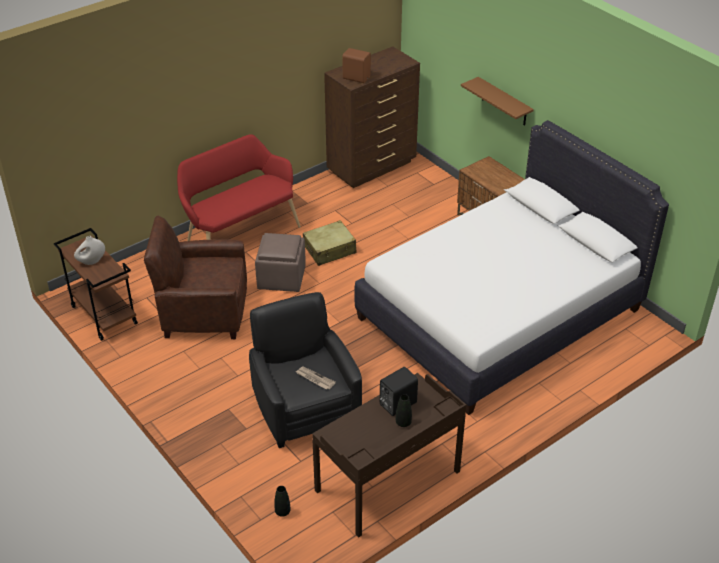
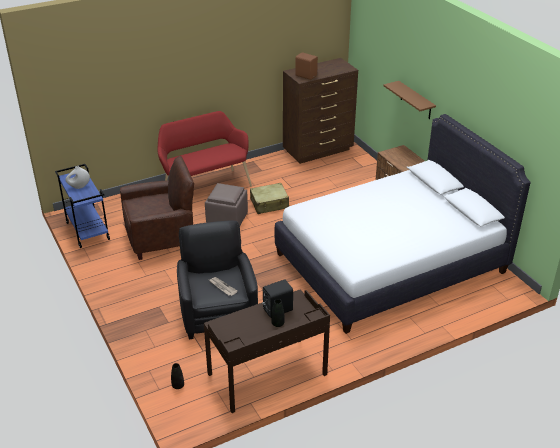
camera: 10 degrees right, 5 degrees down
brown cart [54,228,138,341] -> blue cart [55,164,110,248]
brown armchair [144,216,247,339] -> brown armchair turned 150 degrees clockwise [120,156,194,260]

